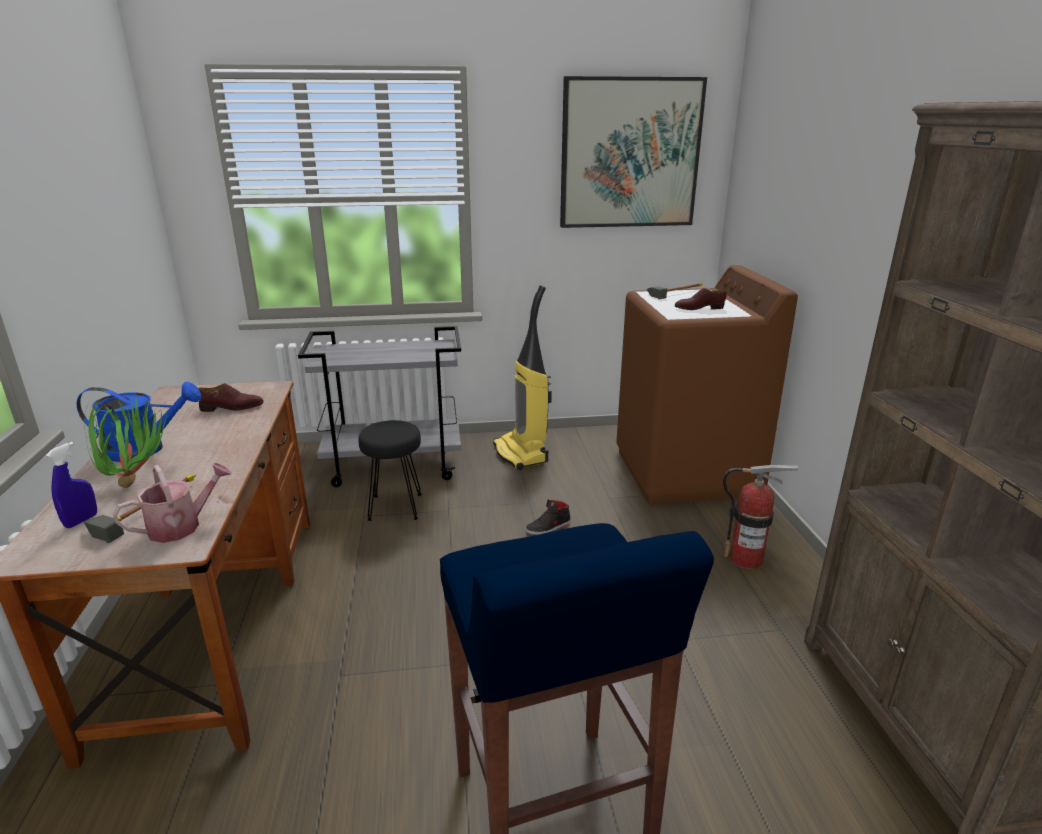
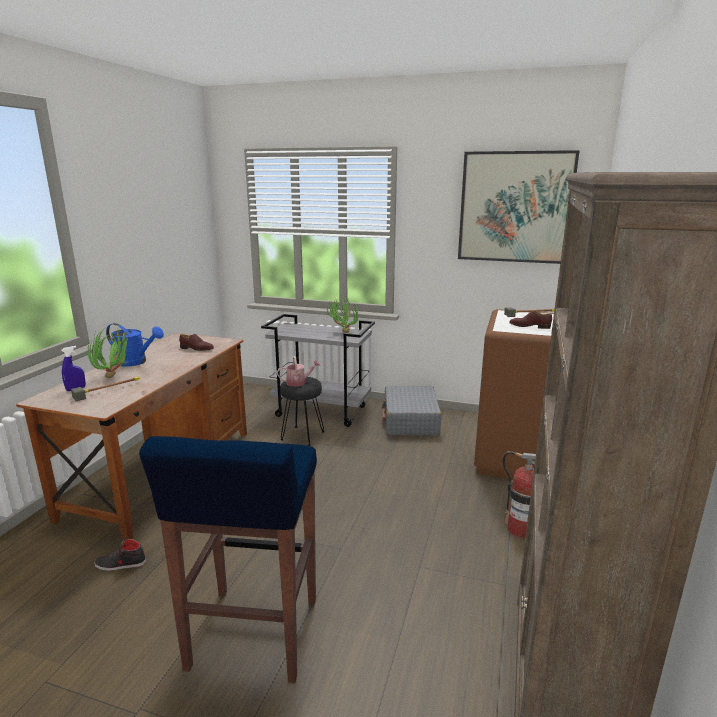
camera: 25 degrees right, 5 degrees down
watering can [113,463,232,543] -> watering can moved to [277,356,320,386]
vacuum cleaner [493,285,552,470] -> grey suitcase [382,386,442,436]
black shoe [525,500,570,535] -> black shoe moved to [94,537,146,571]
none -> potted plant [326,297,359,333]

